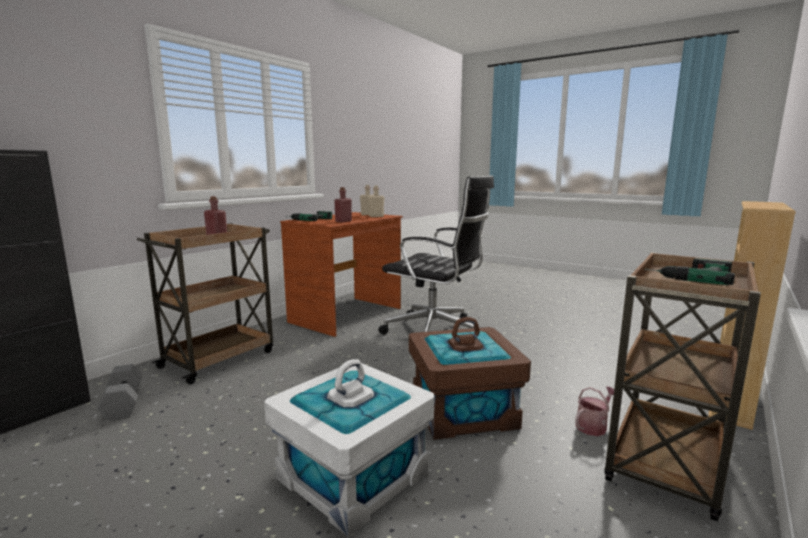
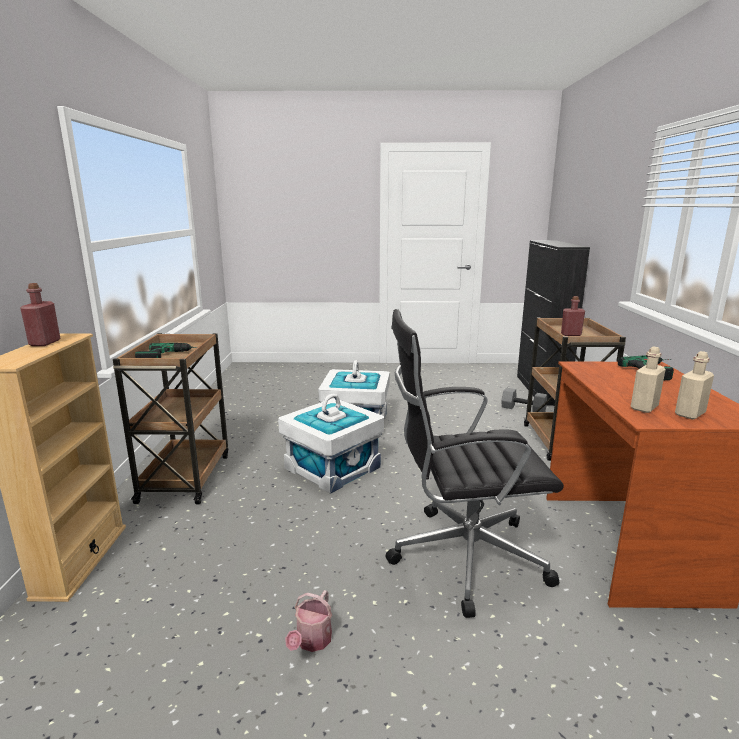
camera: 145 degrees right, 5 degrees up
red bottle [334,187,352,223] -> red bottle moved to [20,283,60,346]
brown storage box [409,317,531,440] -> white storage box [278,394,384,494]
watering can [575,386,614,436] -> watering can moved to [285,590,332,652]

